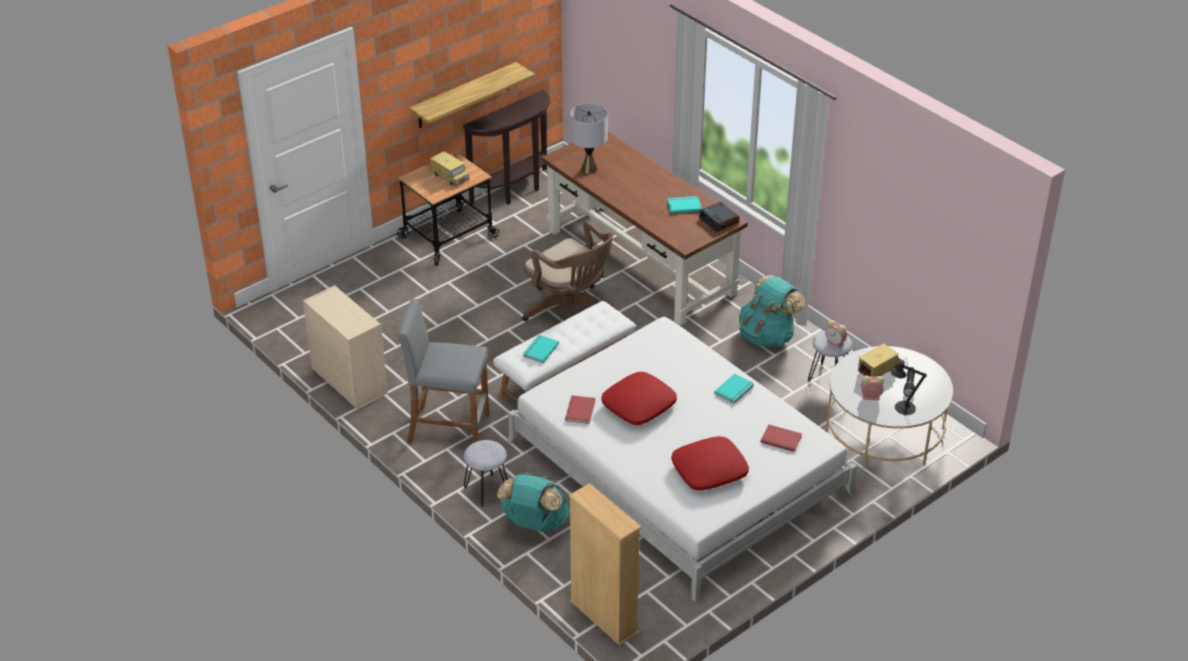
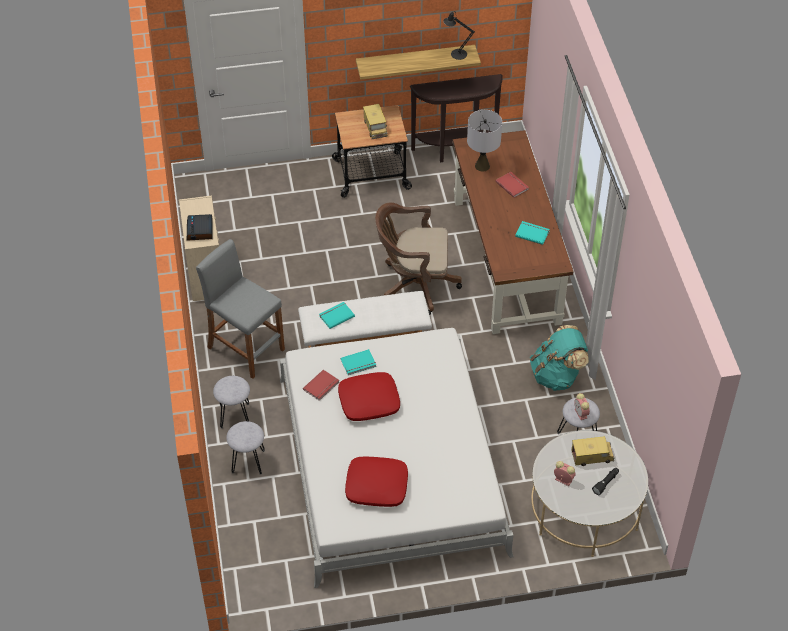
camera: 30 degrees right, 10 degrees up
turquoise backpack [497,473,570,532] -> grey stool [226,421,265,475]
brown office chair [522,221,614,321] -> brown office chair turned 105 degrees clockwise [375,202,462,315]
beige bookcase [569,483,642,646] -> none
alarm clock [699,202,739,232] -> alarm clock moved to [187,214,213,241]
turquoise book [714,374,754,404] -> turquoise book moved to [341,349,376,375]
red book [761,425,802,452] -> red book moved to [496,172,529,198]
black table lamp [890,358,927,415] -> black table lamp moved to [443,12,475,60]

